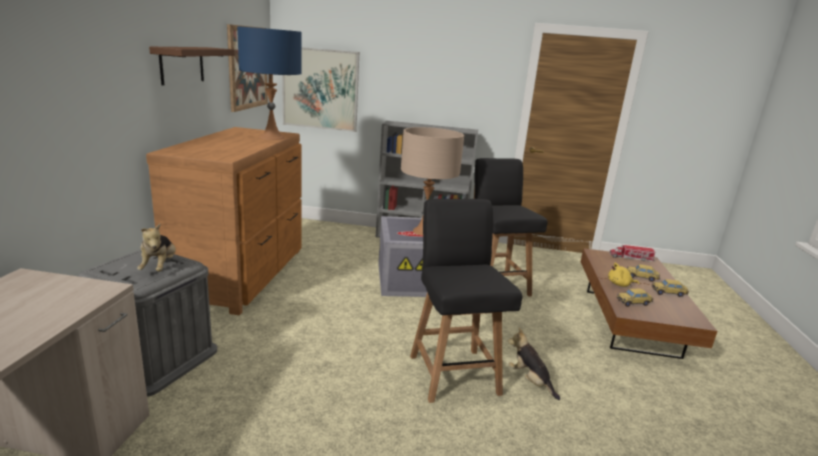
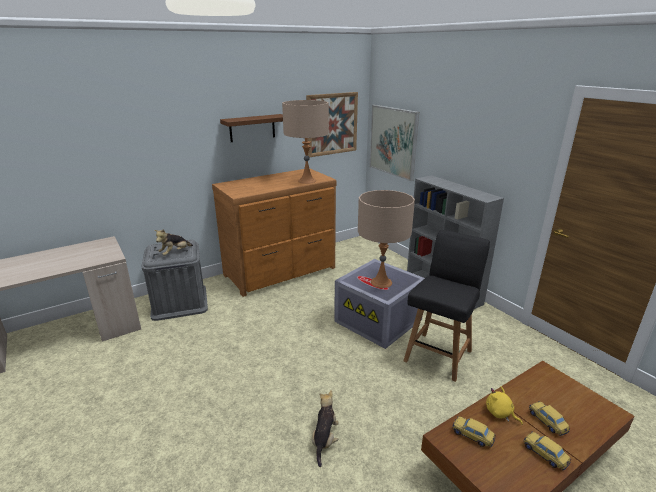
camera: 50 degrees right, 5 degrees up
blue table lamp [237,26,302,140] -> beige table lamp [282,100,329,184]
black chair [410,199,522,403] -> none
toy truck [609,245,655,261] -> none

